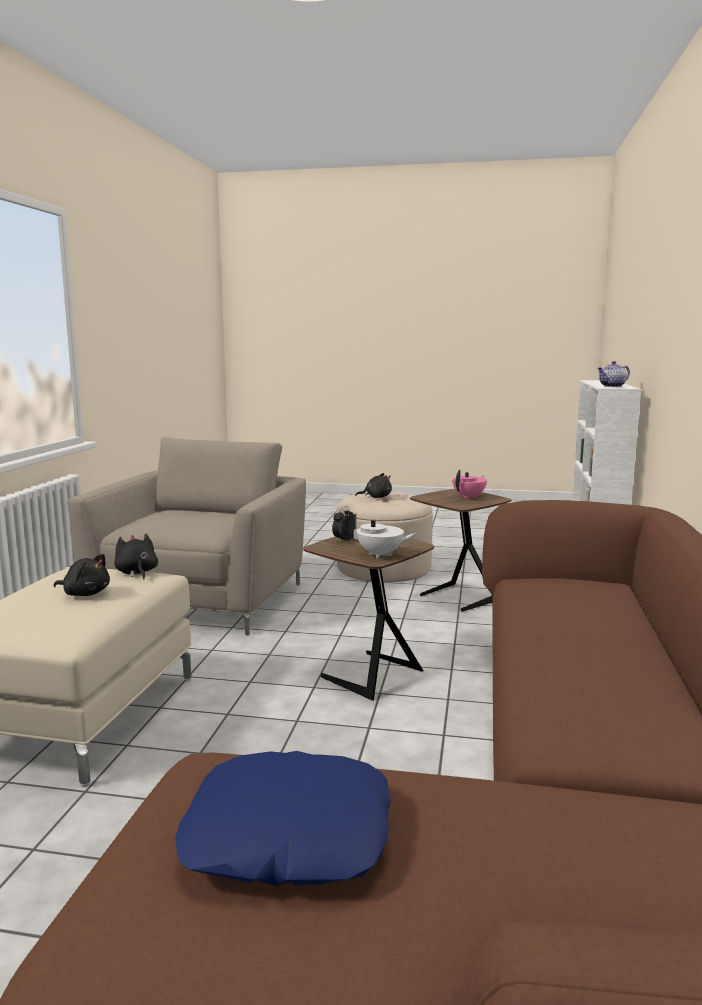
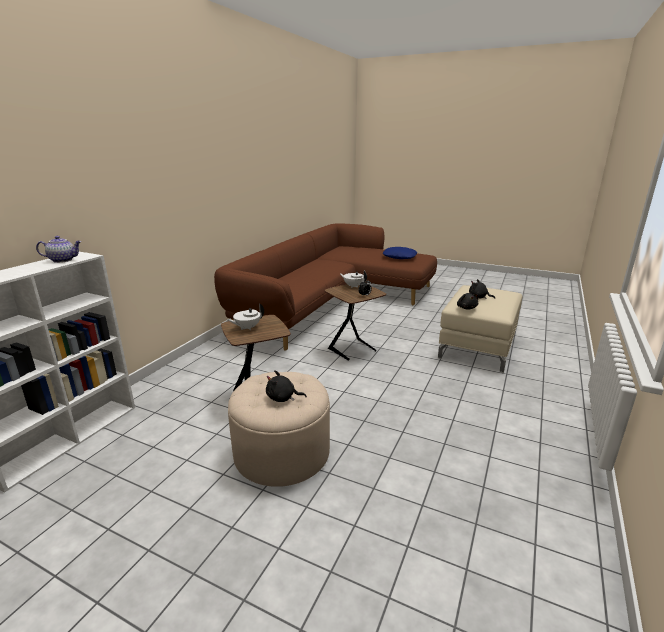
camera: 165 degrees left, 10 degrees up
beige armchair [67,437,306,635] -> none
pink teapot [452,470,487,499] -> white teapot [227,303,264,330]

